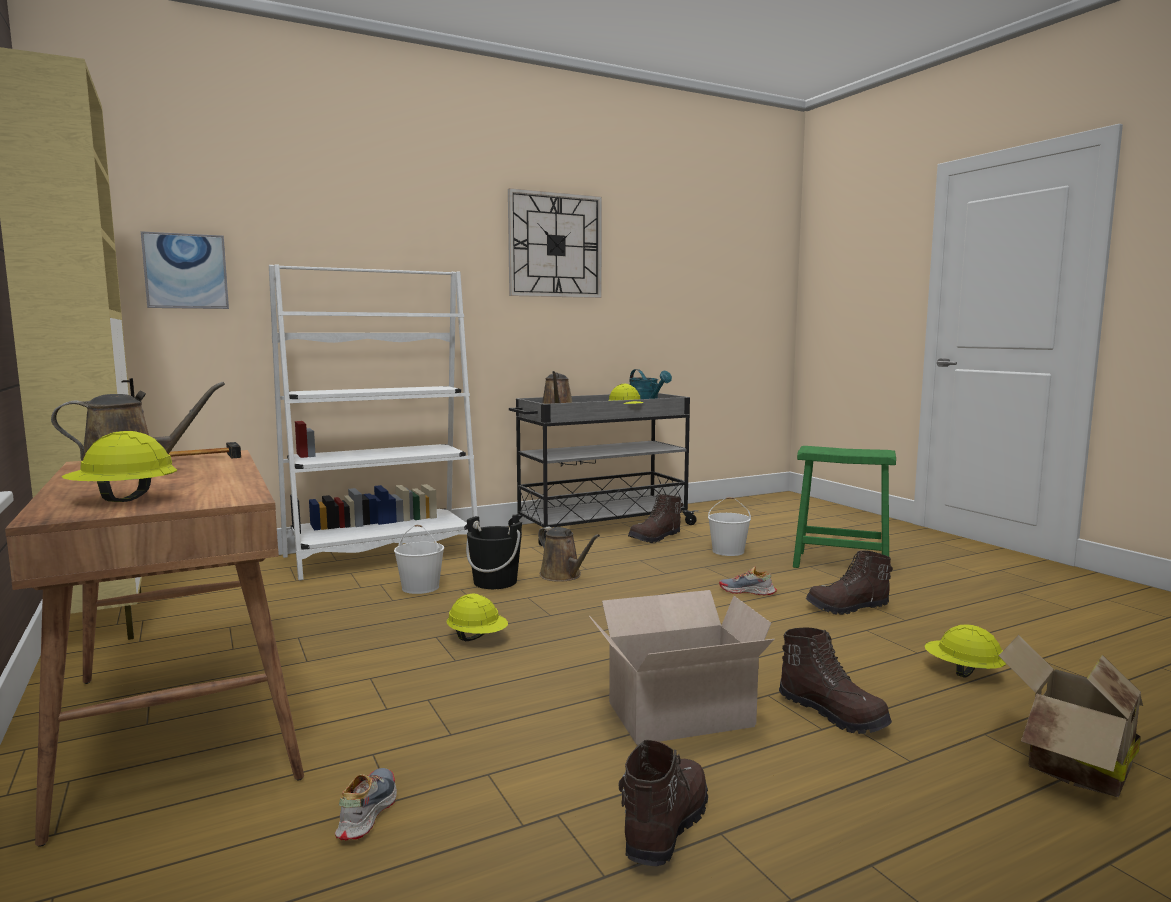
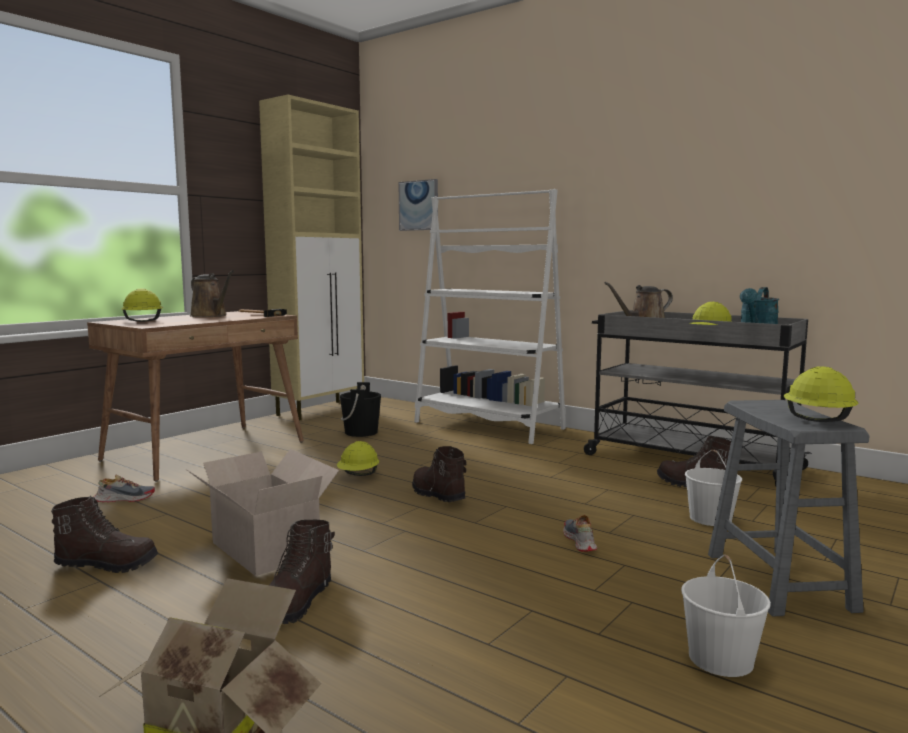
camera: 65 degrees right, 0 degrees up
white bucket [394,525,444,594] -> white bucket moved to [681,554,771,677]
black bucket [466,516,522,589] -> black bucket moved to [340,382,381,437]
wall clock [508,188,602,298] -> none
brown watering can [538,526,600,582] -> none
green stool [793,446,896,568] -> grey stool [708,400,869,617]
brown boot [806,550,893,615] -> brown boot moved to [412,446,467,502]
yellow hard hat [925,625,1006,678] -> yellow hard hat moved to [784,366,859,422]

